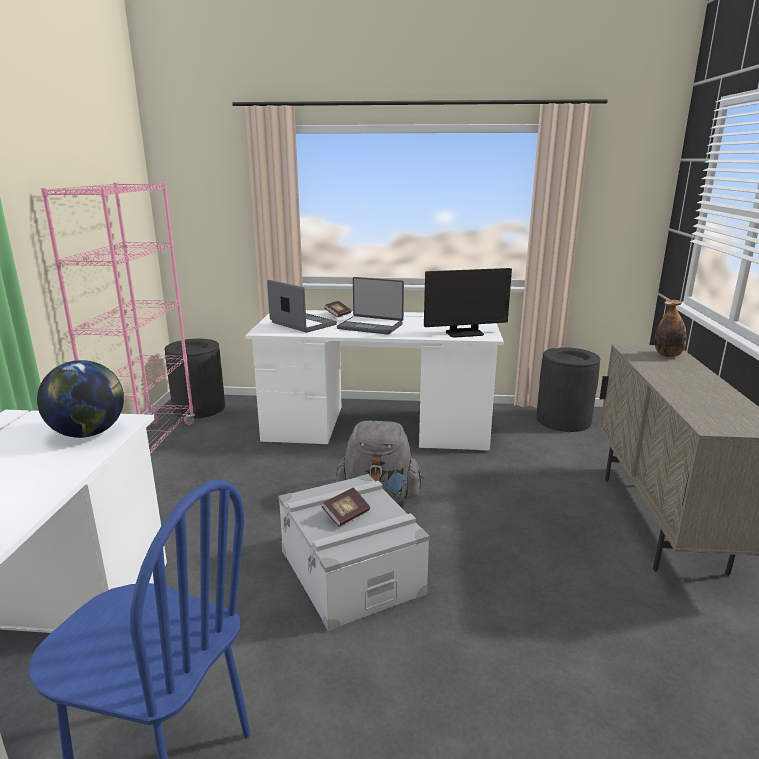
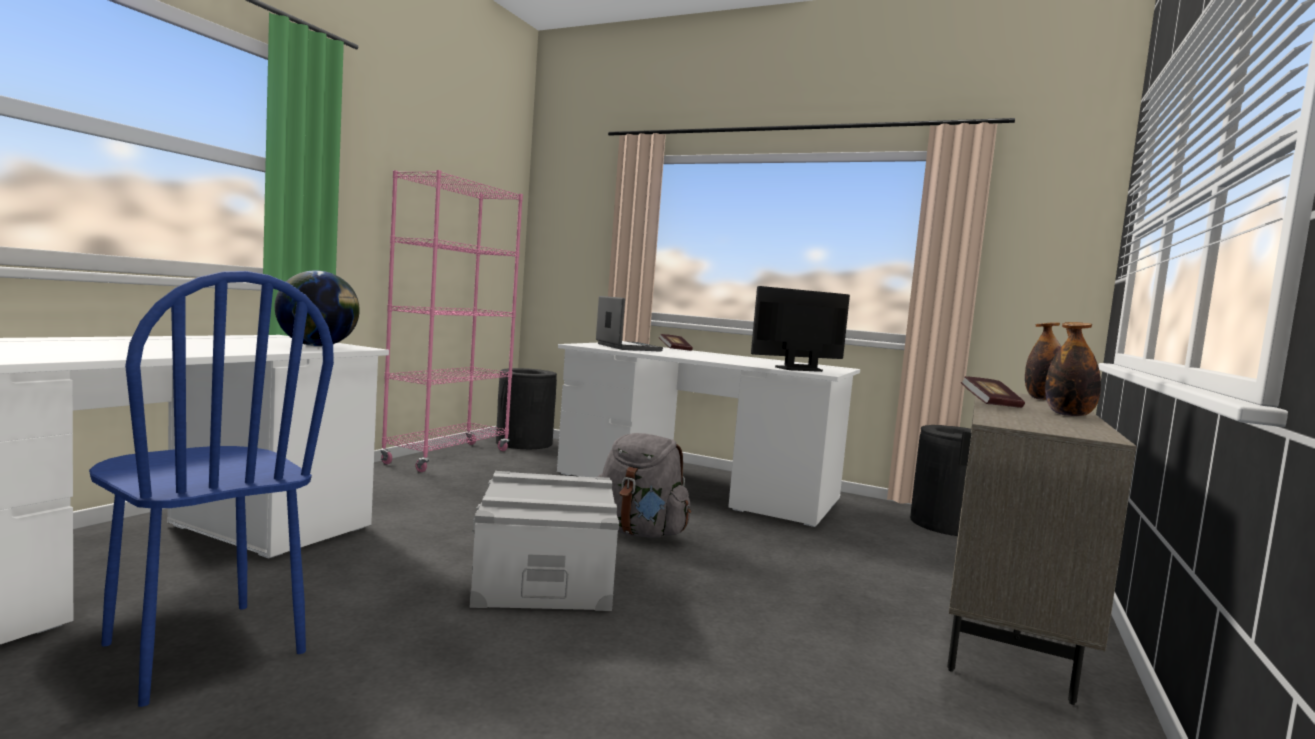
camera: 20 degrees right, 15 degrees down
book [321,487,370,527] -> book moved to [961,376,1025,408]
laptop [337,277,404,335] -> none
monitor [424,268,512,338] -> monitor turned 150 degrees clockwise [751,286,850,372]
none -> bottle [1045,322,1101,416]

